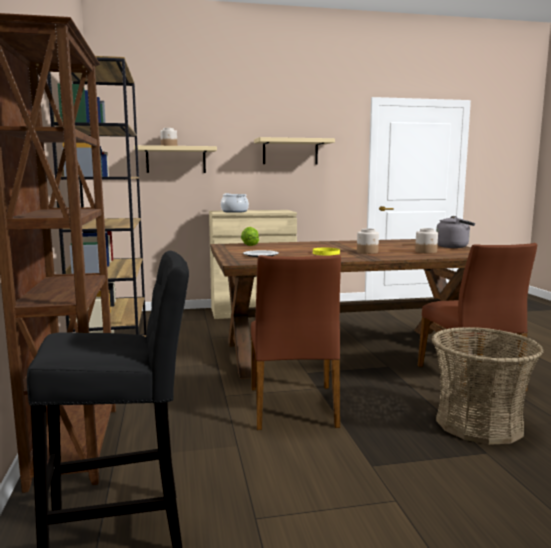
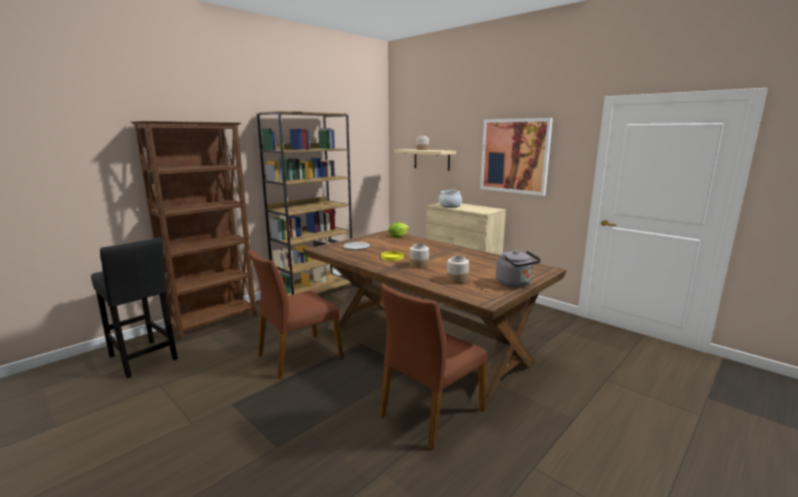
camera: 55 degrees right, 5 degrees up
beige shelf [254,137,335,164] -> picture [480,118,553,196]
basket [431,327,544,445] -> none

